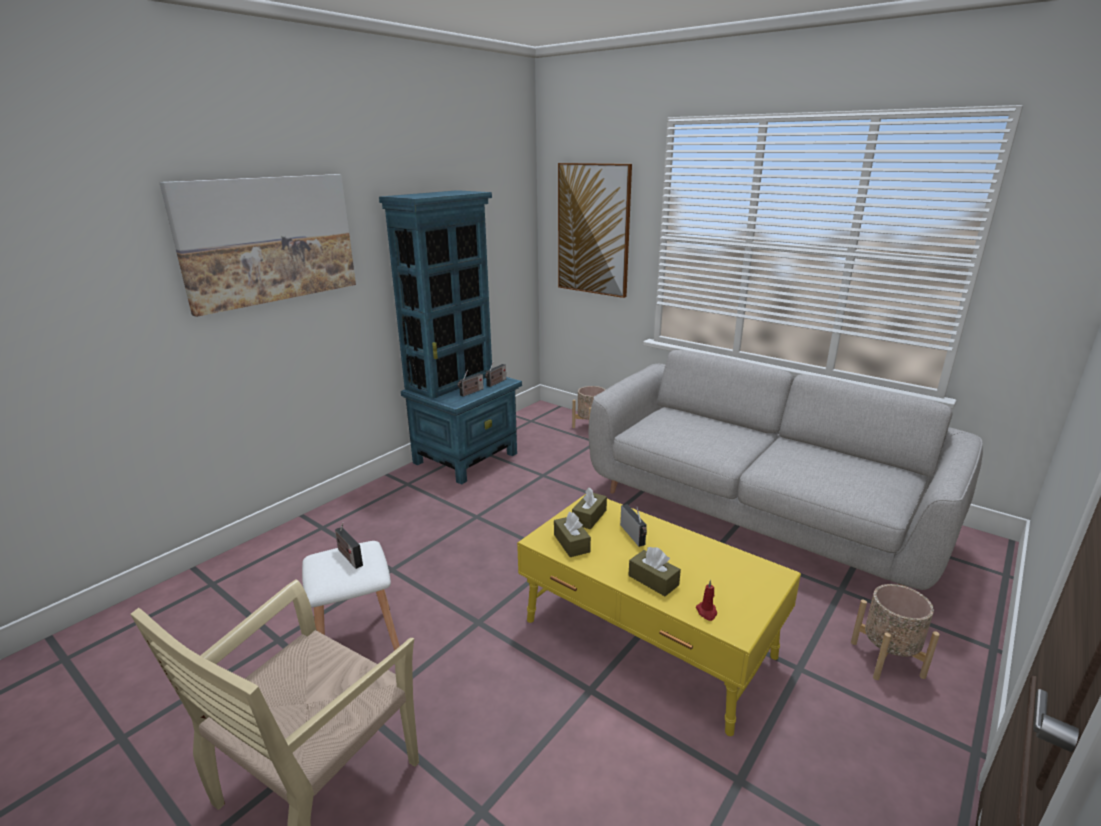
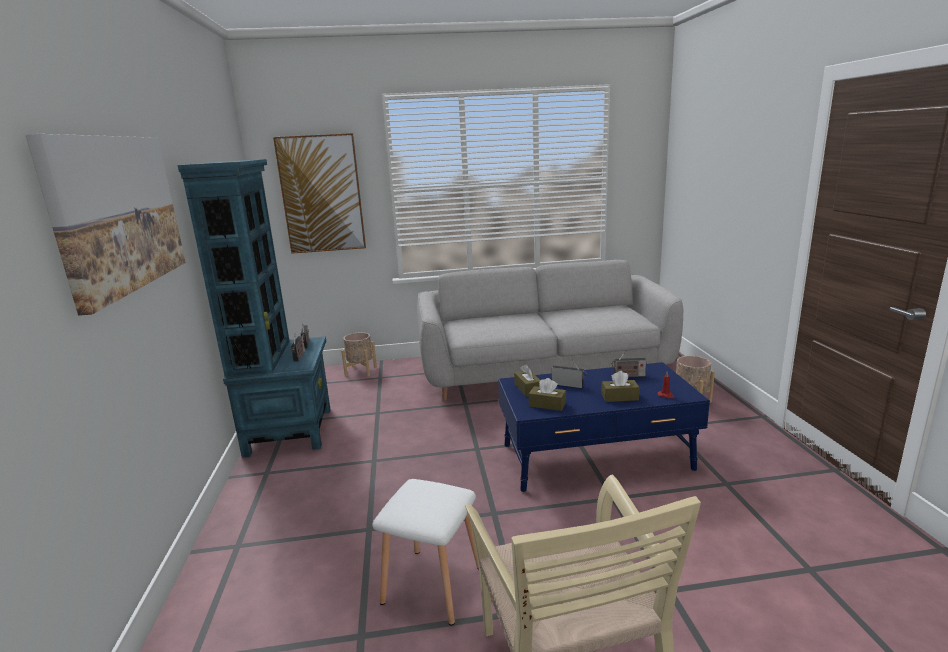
camera: 45 degrees left, 5 degrees down
radio [335,523,363,569] -> radio moved to [611,350,646,377]
yellow coffee table [517,494,801,736] -> blue coffee table [498,362,710,492]

